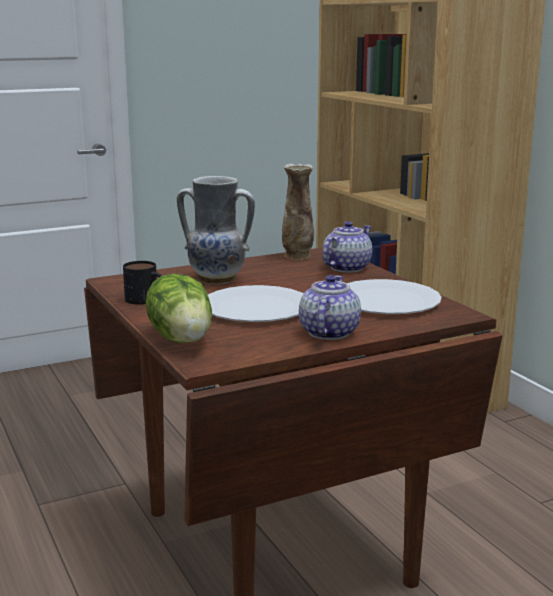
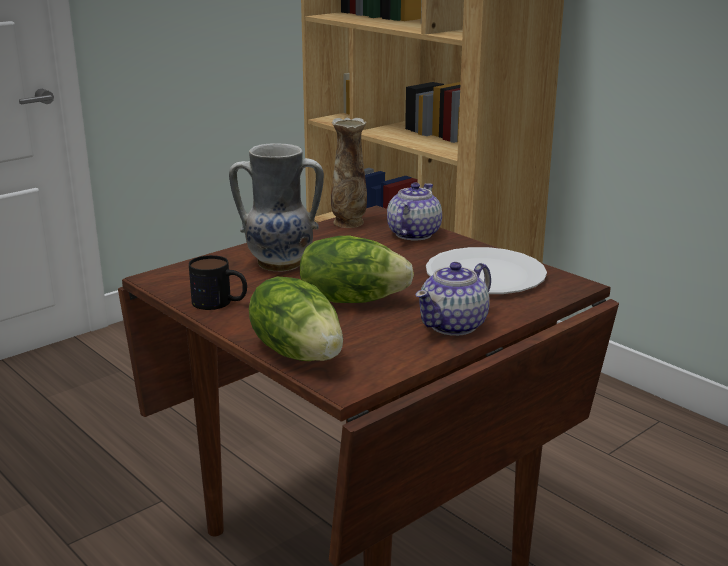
camera: 15 degrees left, 5 degrees up
white plate [208,285,304,322] -> lettuce [300,235,414,303]
teapot [299,275,361,340] -> teapot turned 135 degrees counterclockwise [415,262,491,336]

